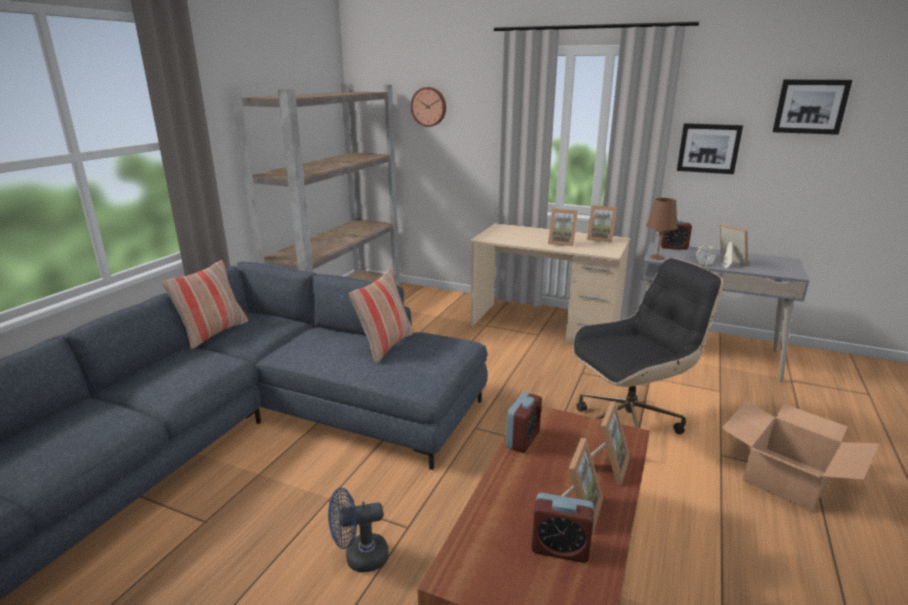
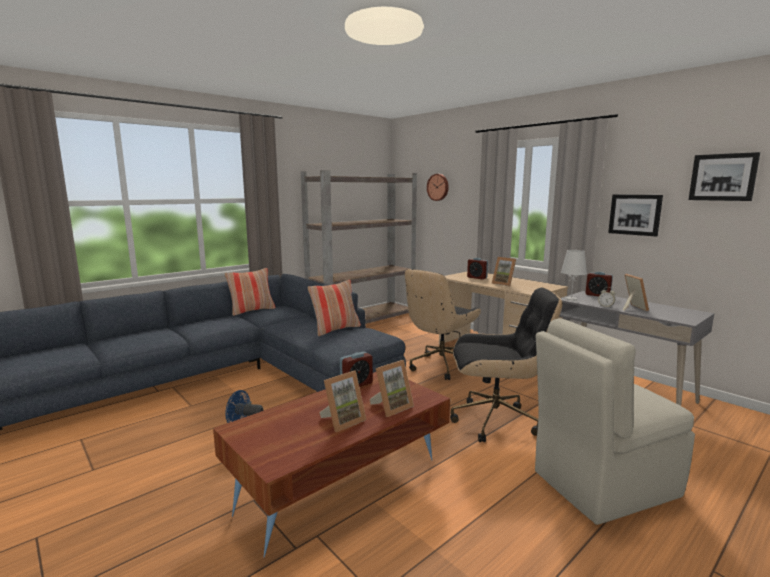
camera: 25 degrees right, 10 degrees down
alarm clock [531,493,594,563] -> alarm clock moved to [467,258,488,280]
picture frame [587,205,617,243] -> none
brown table lamp [646,198,678,260] -> white table lamp [561,250,587,300]
cardboard box [721,401,880,512] -> beige chair [535,318,695,525]
none -> black office chair [405,269,481,380]

